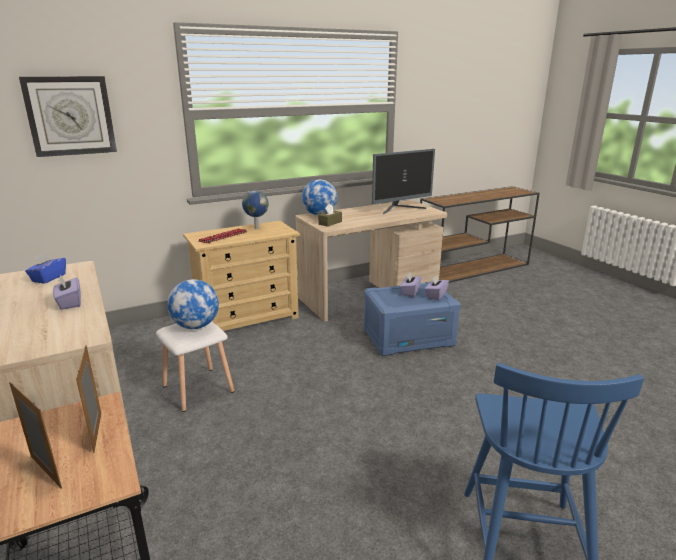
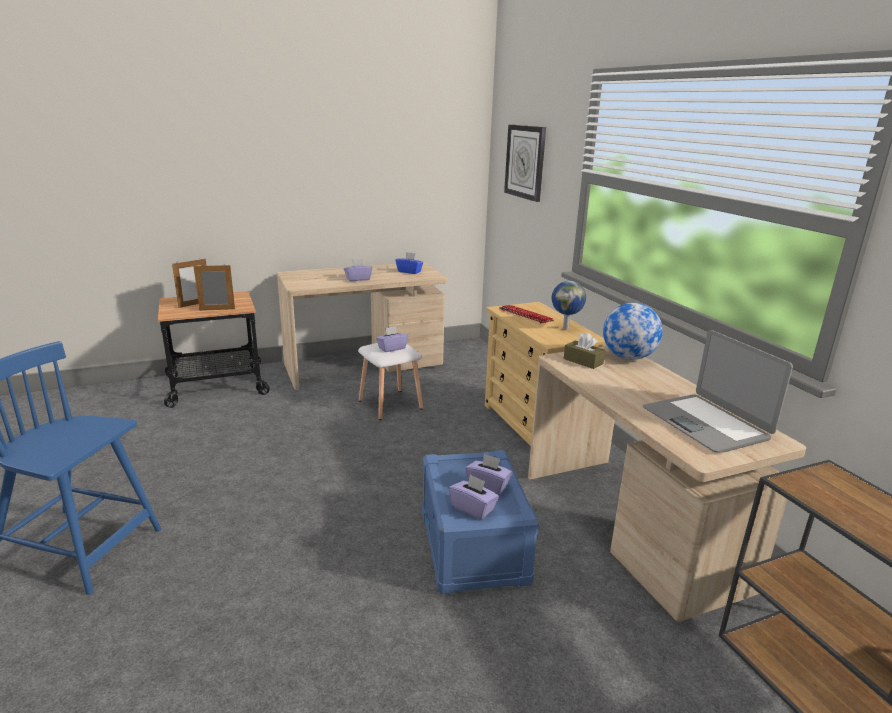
camera: 95 degrees right, 0 degrees up
globe [167,279,219,329] -> purple tissue box [376,326,408,352]
monitor [372,149,435,214] -> laptop [643,330,793,453]

